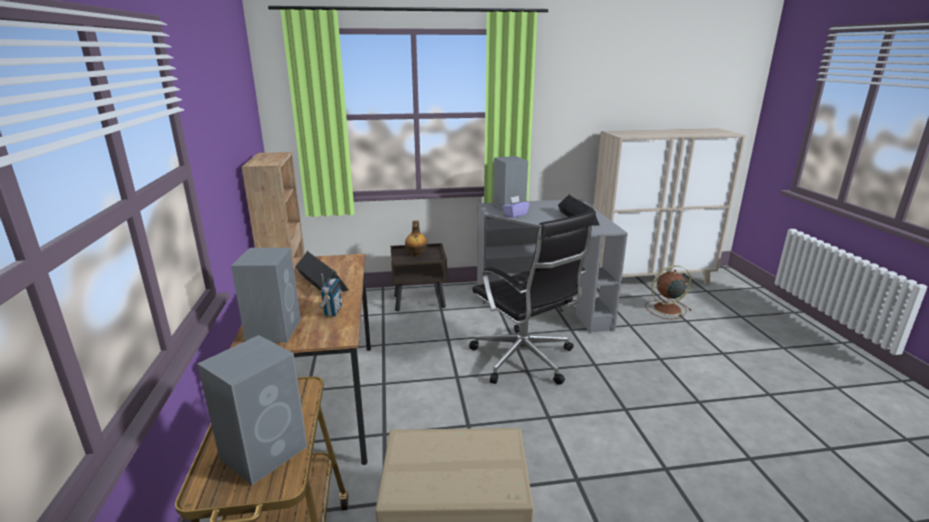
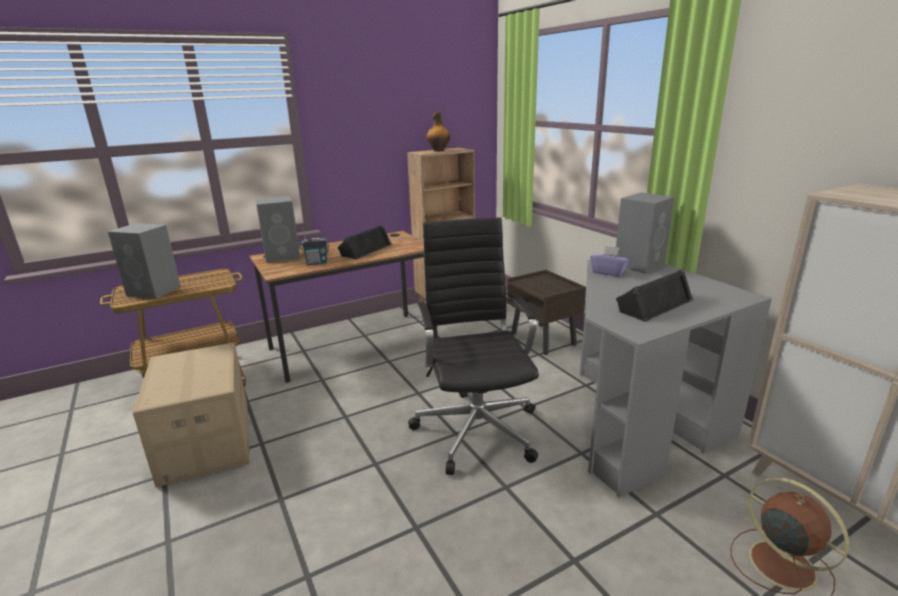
camera: 70 degrees right, 0 degrees up
bottle [405,220,427,257] -> bottle moved to [427,112,450,152]
black office chair [469,210,596,385] -> black office chair turned 135 degrees clockwise [408,217,539,475]

